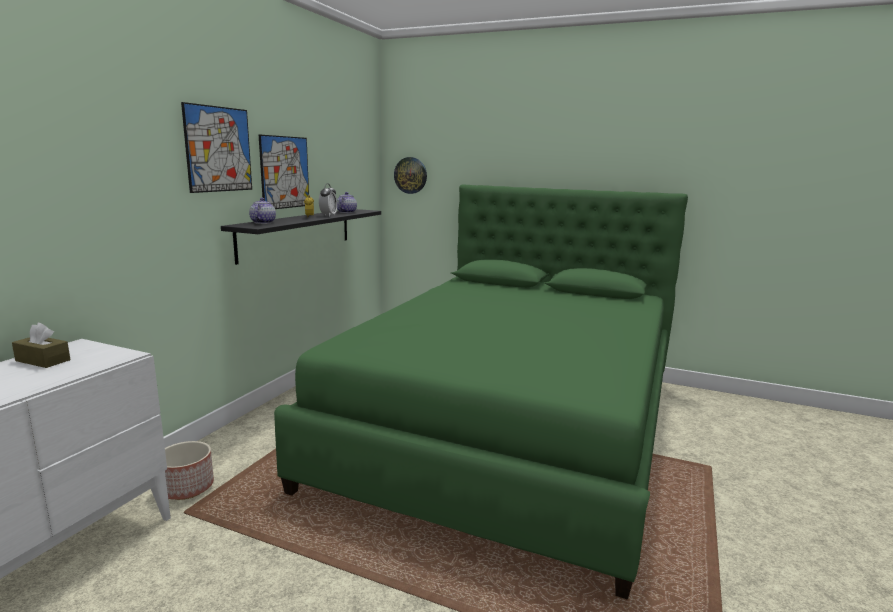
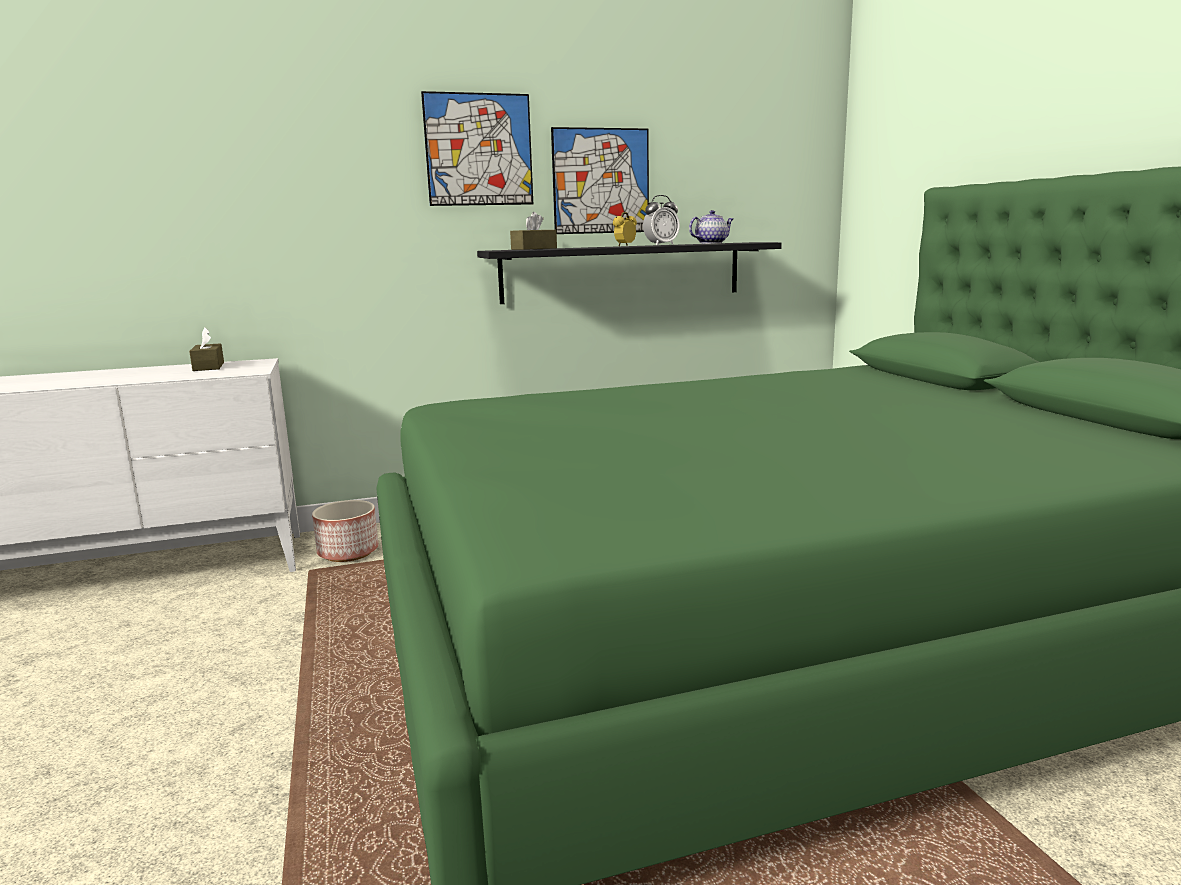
camera: 50 degrees right, 0 degrees up
teapot [249,198,276,224] -> brown tissue box [510,212,557,250]
wall clock [394,157,427,194] -> none

